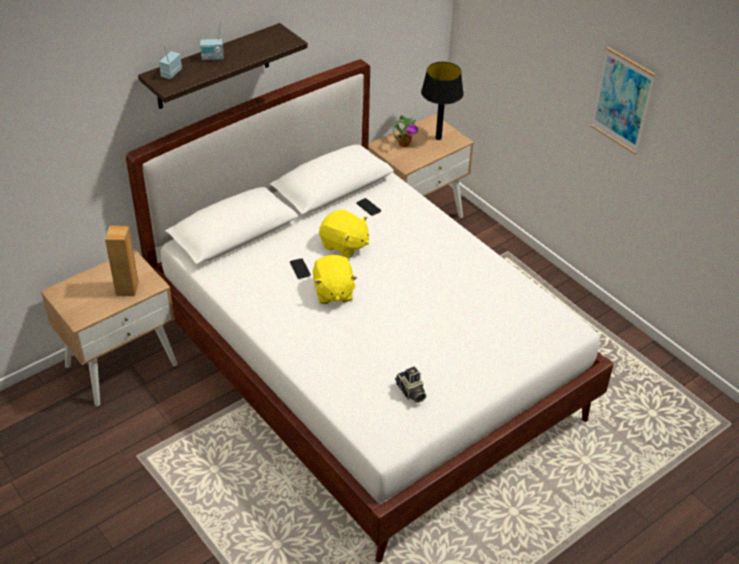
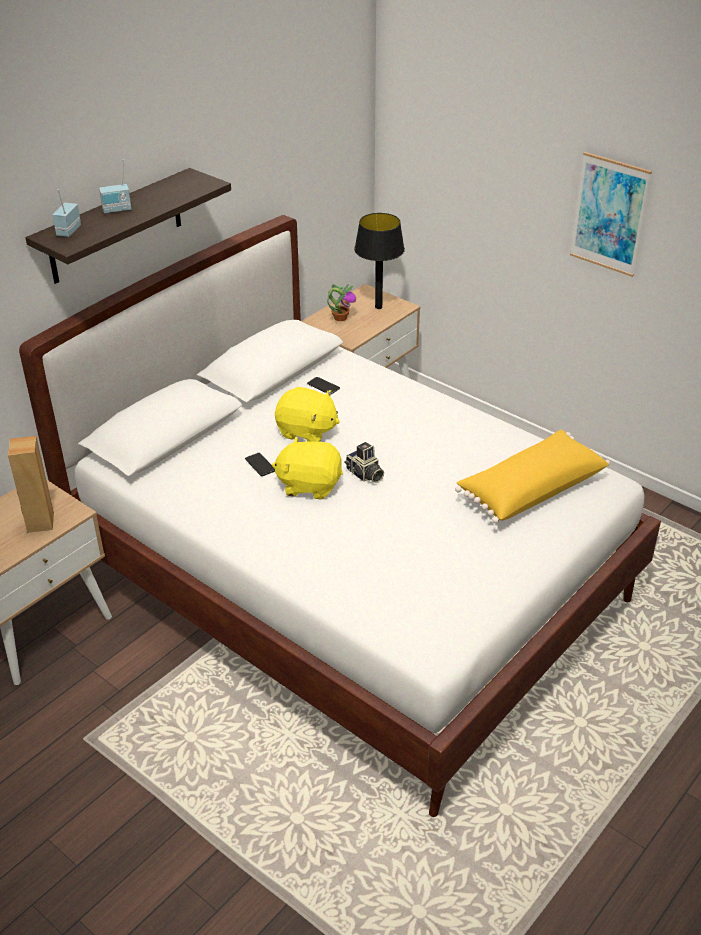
camera: 10 degrees left, 5 degrees down
yellow plush toy [313,255,358,304] -> yellow plush toy turned 120 degrees clockwise [272,436,343,500]
camera [395,366,426,403] -> camera moved to [344,442,384,483]
none -> yellow pillow [455,430,610,523]

